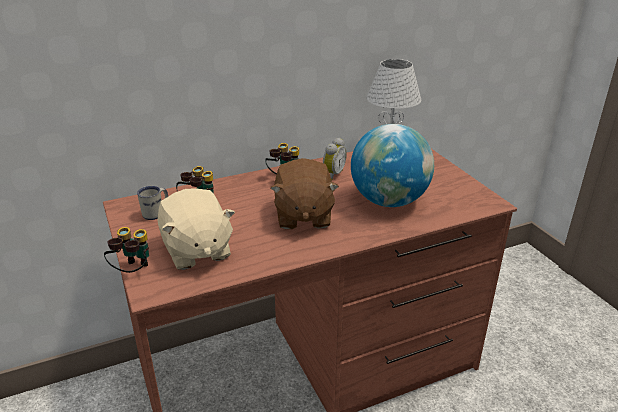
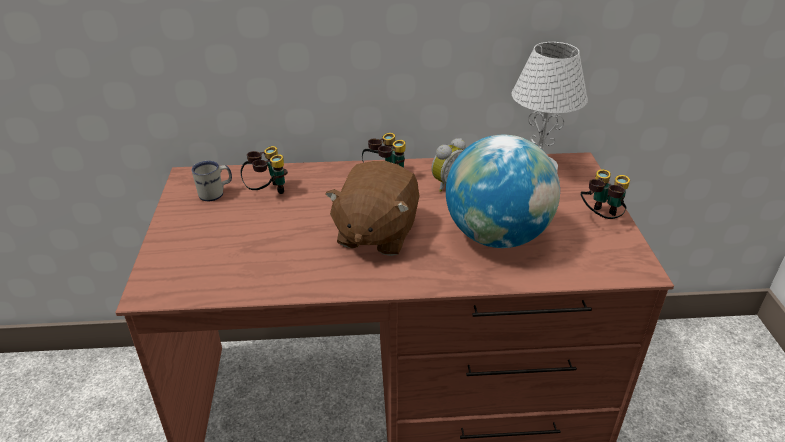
camera: 20 degrees right, 5 degrees up
binoculars [104,227,149,273] -> binoculars moved to [581,169,630,219]
beige plush toy [157,188,235,270] -> none

